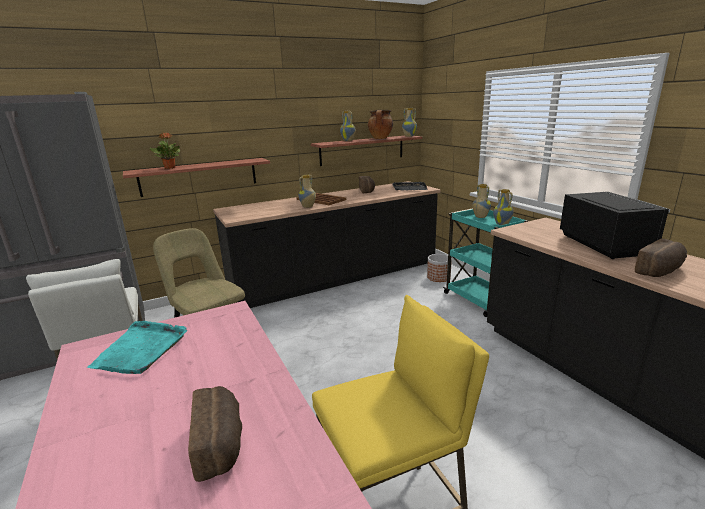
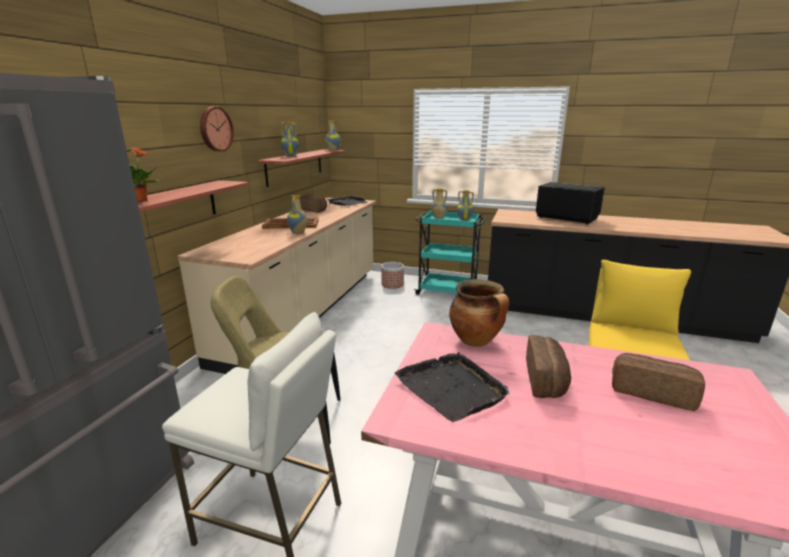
camera: 45 degrees left, 0 degrees up
turquoise tray [87,321,187,374] -> black tray [395,352,509,422]
black counter [213,181,441,308] -> beige counter [177,198,376,374]
cooking pot [368,110,393,139] -> cooking pot moved to [449,279,509,347]
bread [635,239,687,277] -> bread moved to [526,335,571,398]
none -> wall clock [200,107,234,152]

